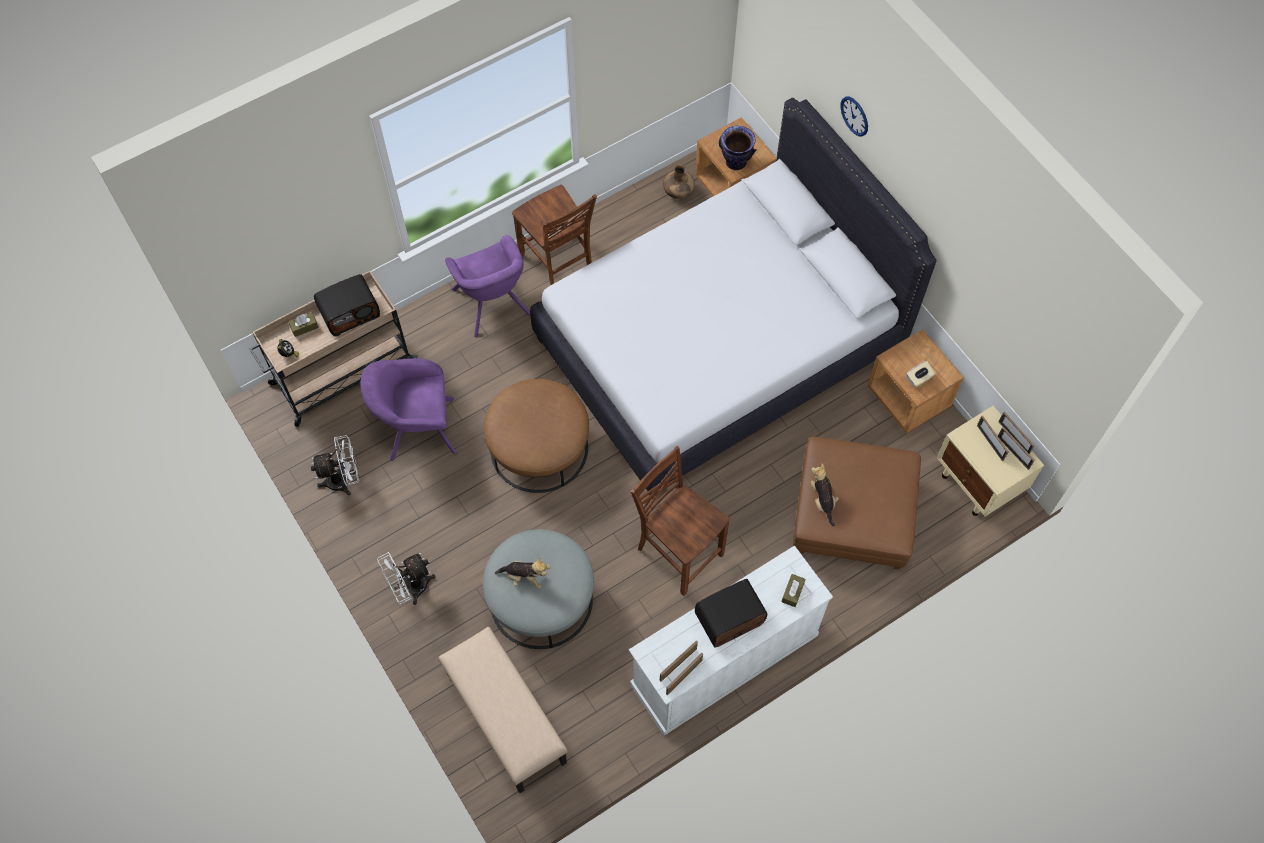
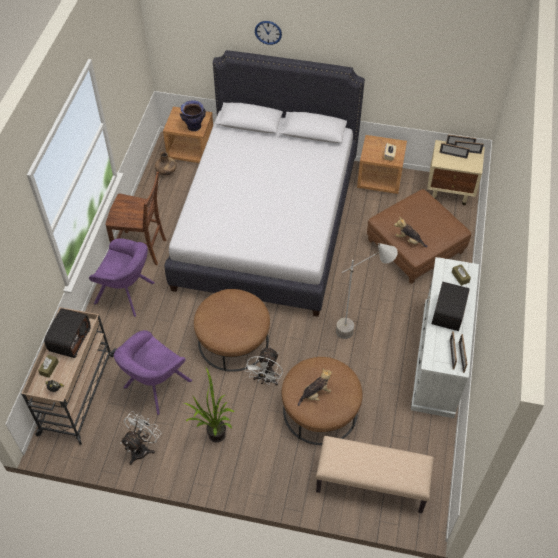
camera: 45 degrees left, 10 degrees down
white fan [377,552,436,605] -> white fan moved to [245,346,283,386]
grey ottoman [483,529,594,649] -> brown ottoman [281,357,363,445]
brown chair [631,446,730,596] -> grey floor lamp [336,243,398,339]
none -> potted plant [184,368,235,442]

